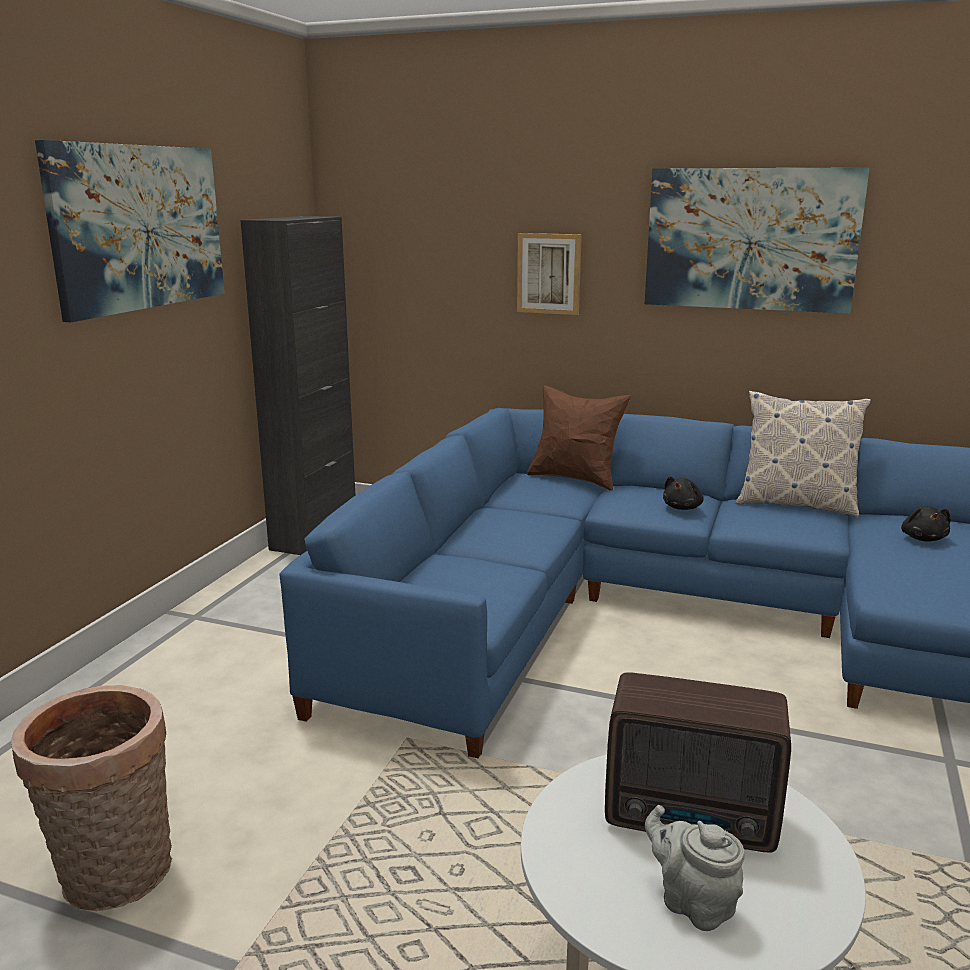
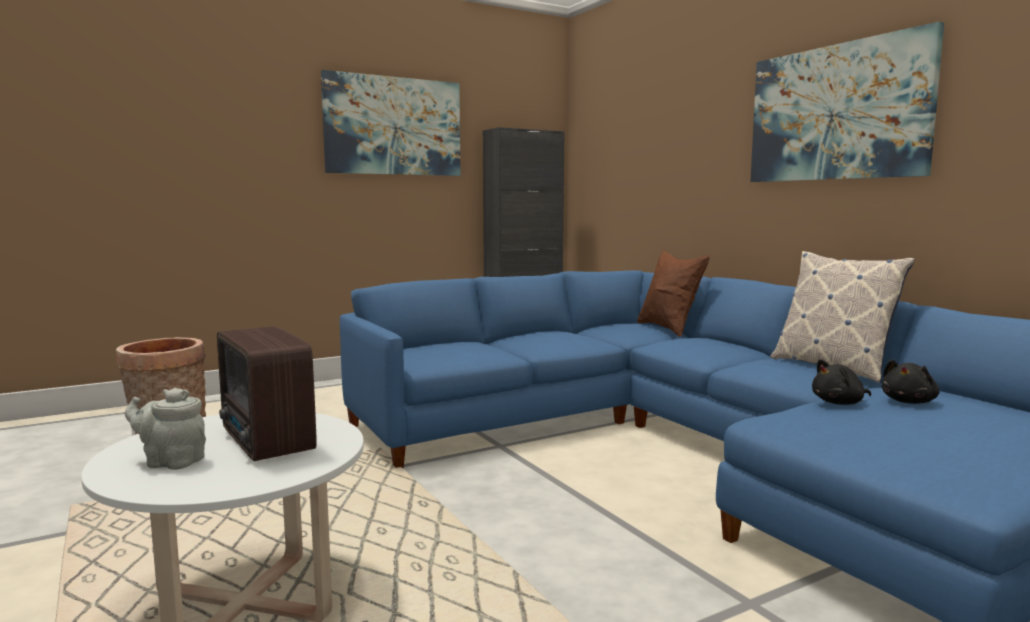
camera: 40 degrees right, 10 degrees down
picture [517,233,582,315] -> none
grey teapot [645,805,745,931] -> grey teapot turned 75 degrees counterclockwise [125,388,206,470]
black plush toy [663,476,704,510] -> black plush toy moved to [812,359,871,405]

